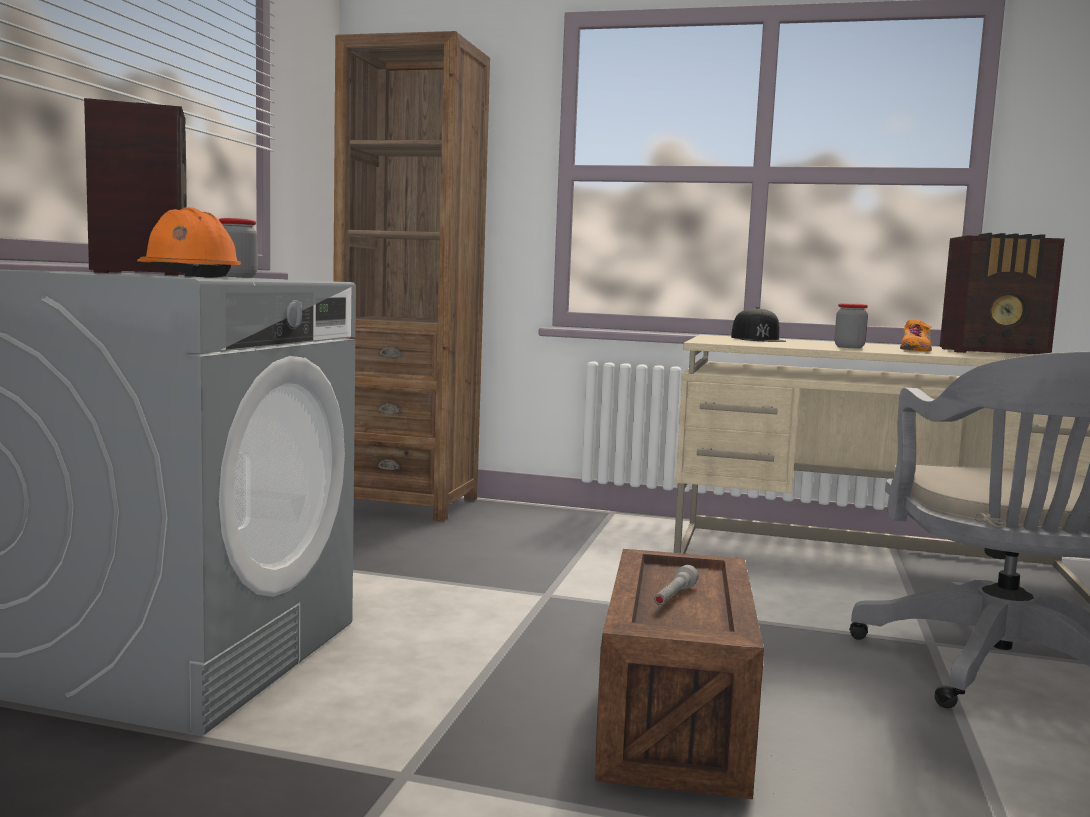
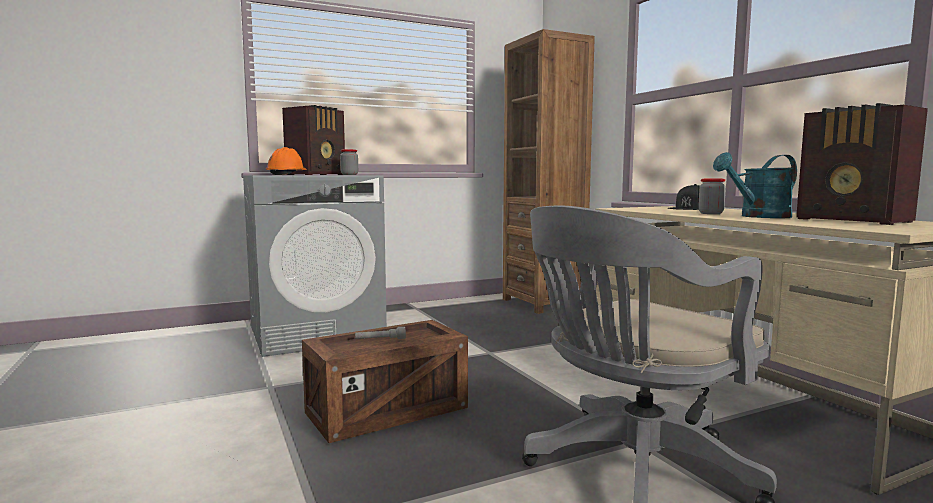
camera: 50 degrees right, 0 degrees up
orange shoe [900,320,932,352] -> turquoise watering can [713,152,797,218]

